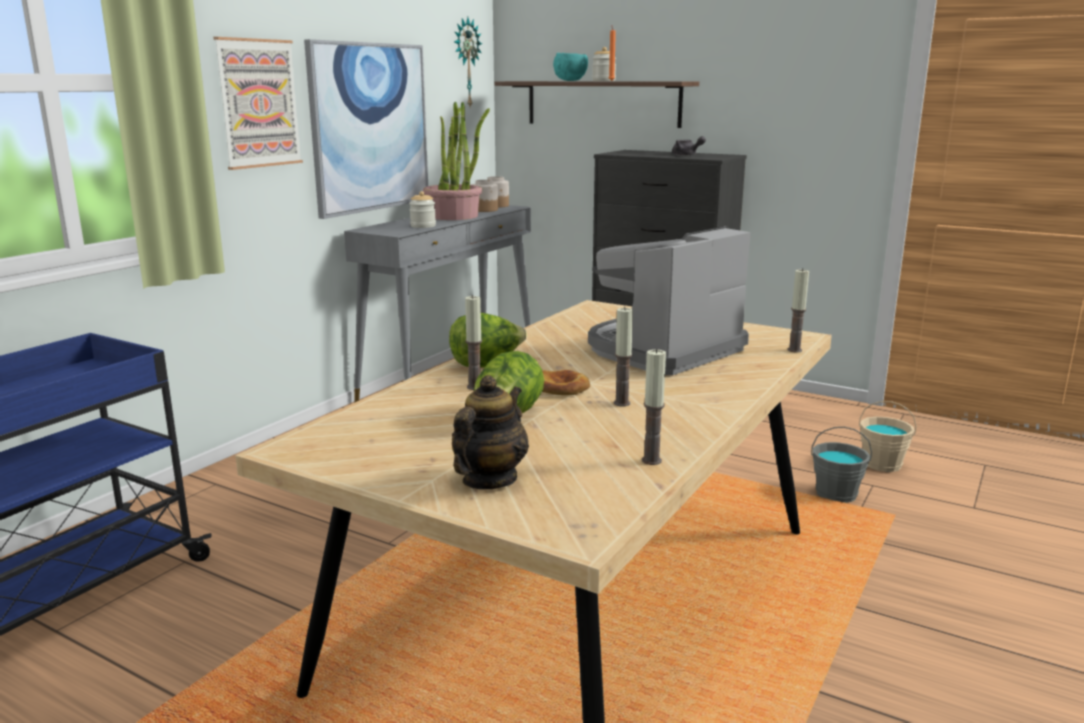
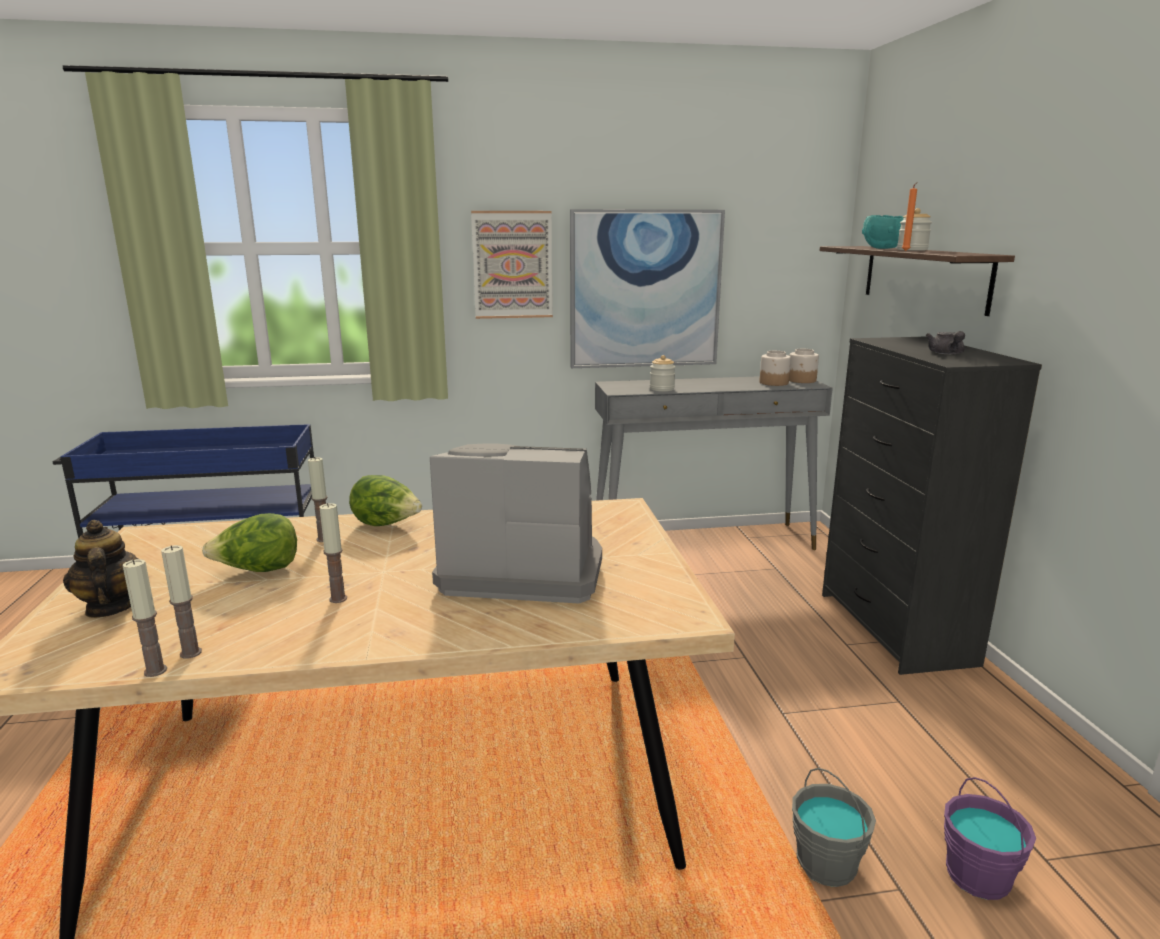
camera: 50 degrees right, 0 degrees up
potted plant [423,102,490,220] -> none
teapot [452,375,529,489] -> teapot turned 105 degrees counterclockwise [63,520,139,618]
wall clock [454,17,482,106] -> none
bread [542,370,590,395] -> none
candle [787,269,809,352] -> candle moved to [123,559,167,677]
beige bucket [859,401,916,472] -> purple bucket [944,777,1036,900]

